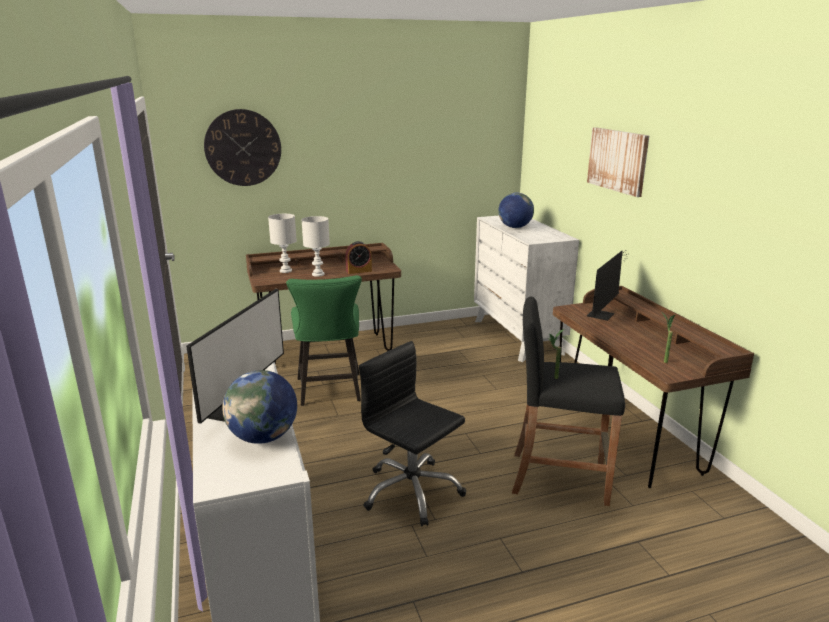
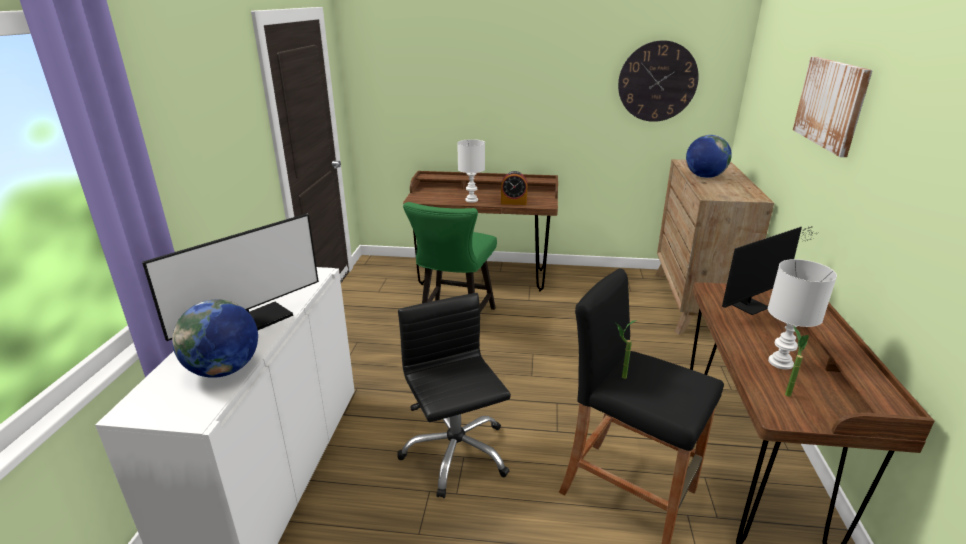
camera: 25 degrees right, 5 degrees up
wall clock [204,109,281,186] -> wall clock moved to [618,40,699,122]
white table lamp [268,214,297,273] -> white table lamp moved to [768,259,837,370]
white dresser [474,216,579,362] -> brown dresser [655,159,774,335]

